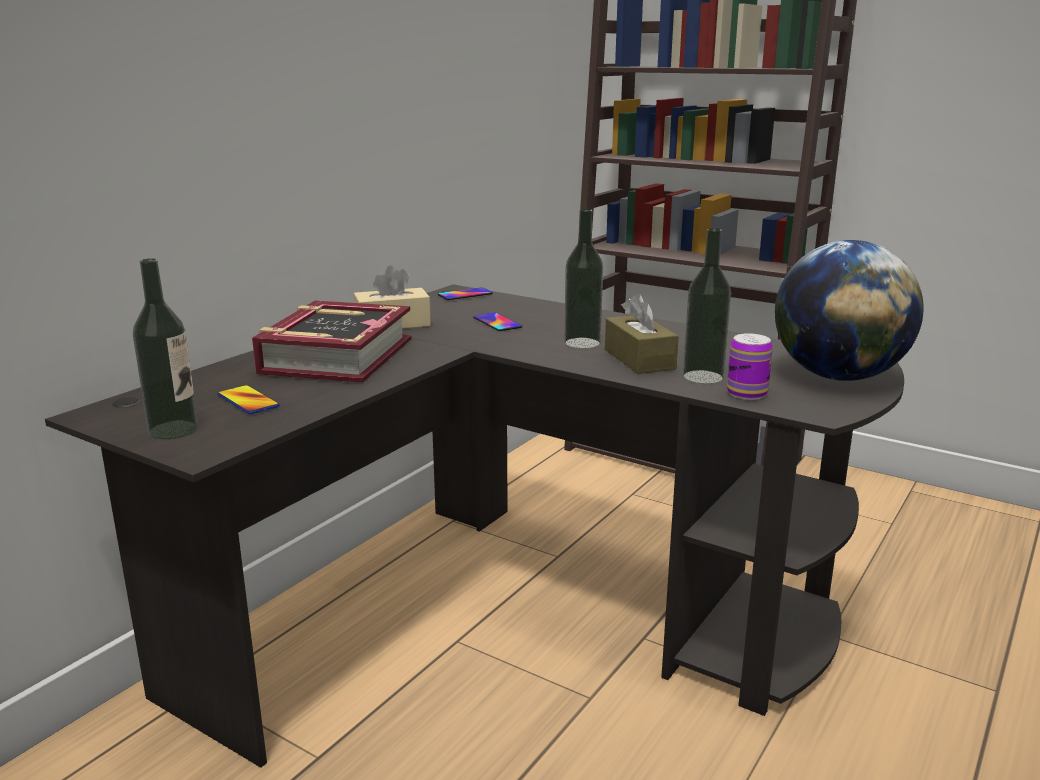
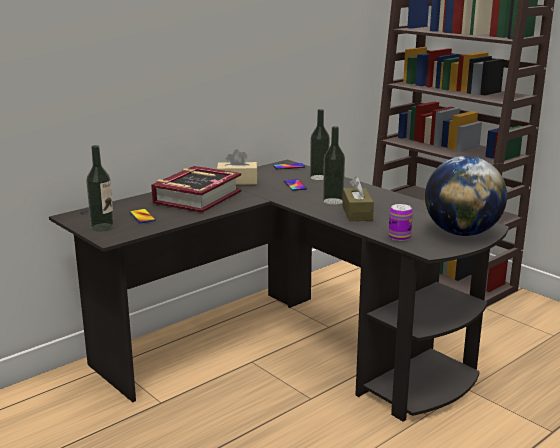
camera: 15 degrees right, 0 degrees up
bottle [683,228,731,384] -> bottle moved to [310,109,330,181]

